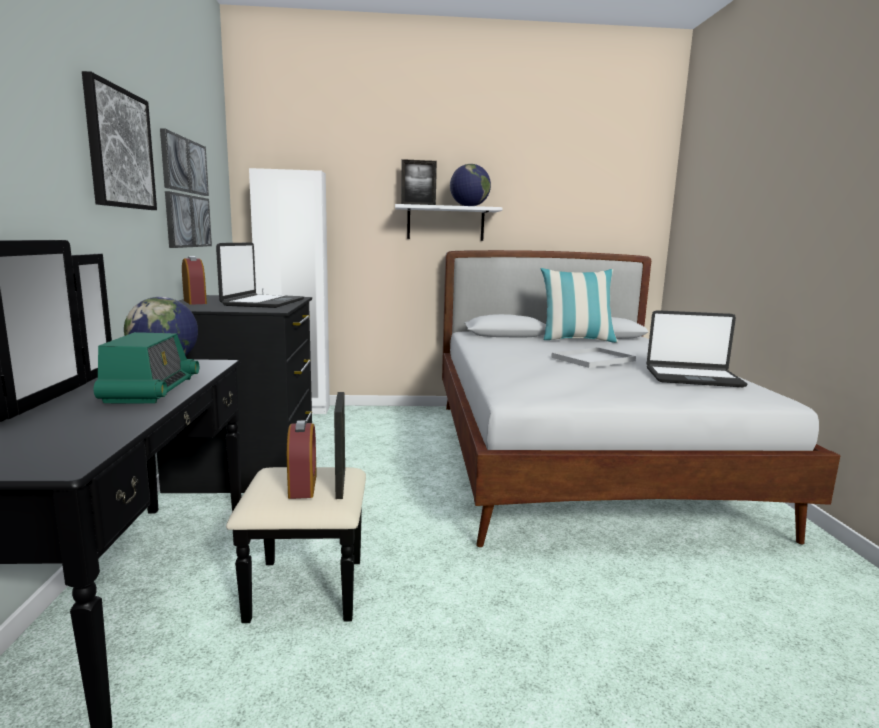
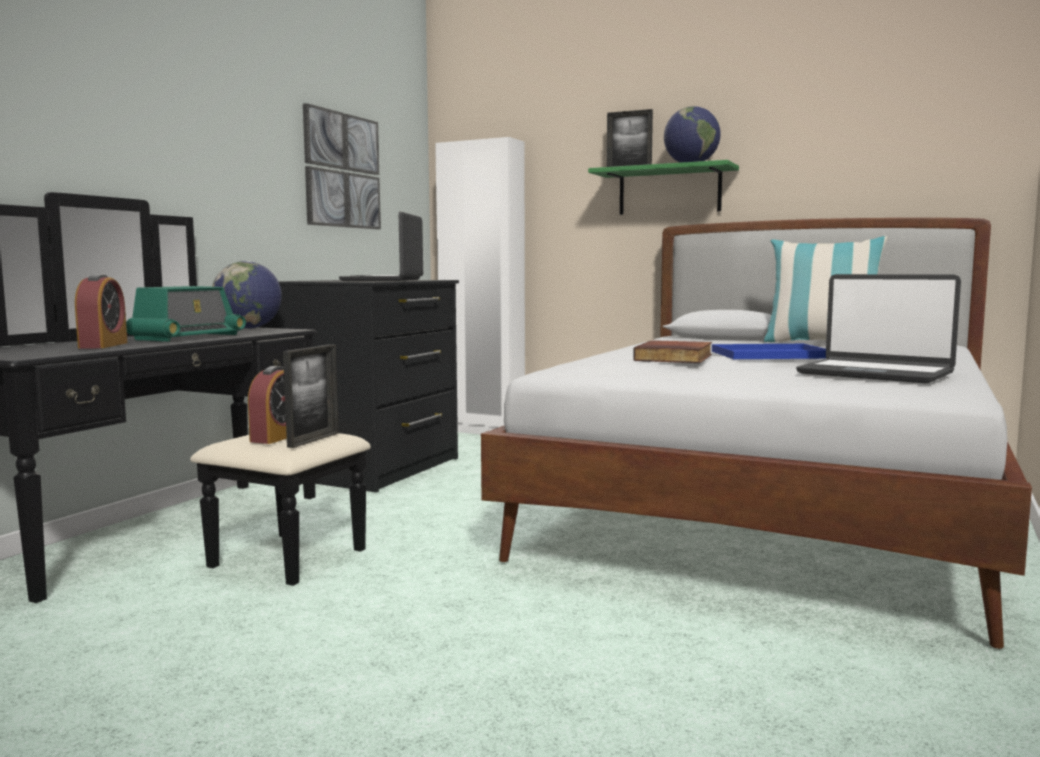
camera: 30 degrees right, 5 degrees down
picture [82,71,157,210] -> none
alarm clock [182,256,207,305] -> alarm clock moved to [75,274,128,349]
laptop [216,243,304,308] -> laptop turned 150 degrees clockwise [339,211,423,281]
white shelf [395,204,502,241] -> green shelf [588,160,739,215]
white tray [551,347,636,368] -> blue tray [712,344,827,359]
none -> book [633,340,712,363]

